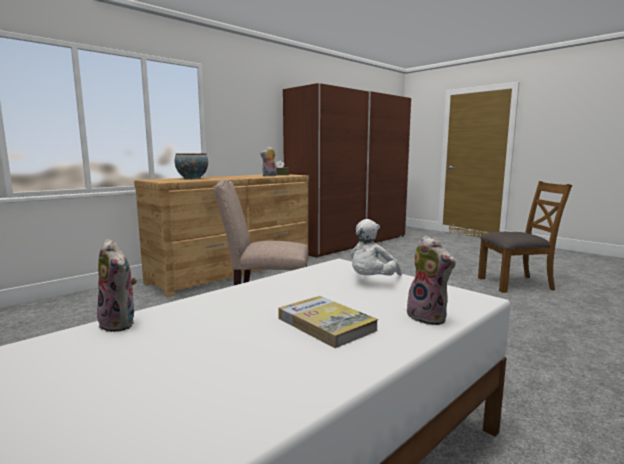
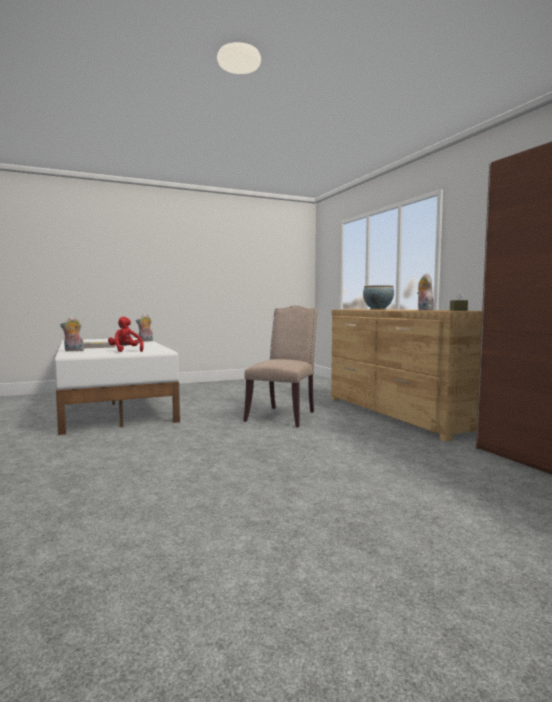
camera: 110 degrees right, 5 degrees down
white plush toy [351,219,402,276] -> red plush toy [108,316,144,352]
brown chair [478,181,572,293] -> none

